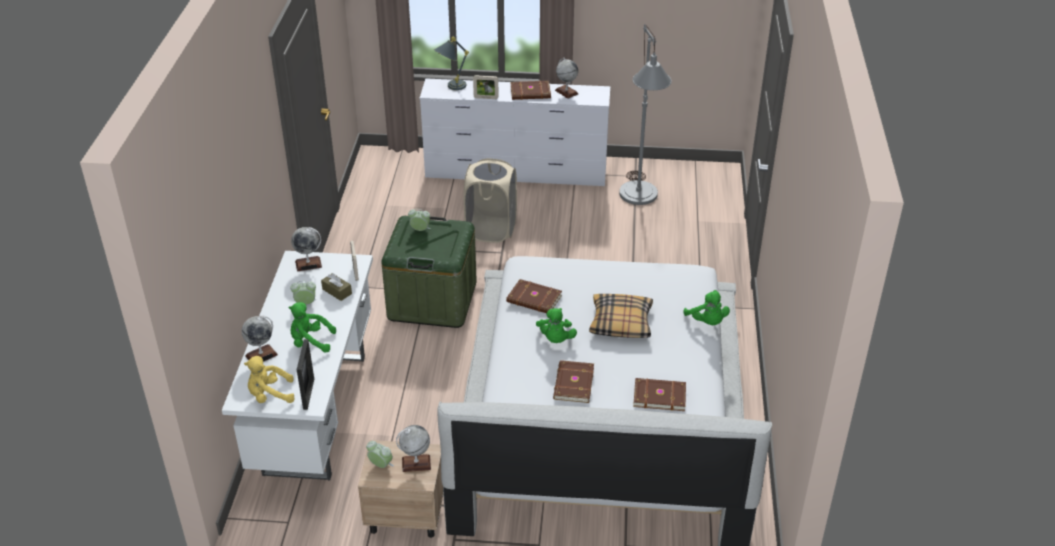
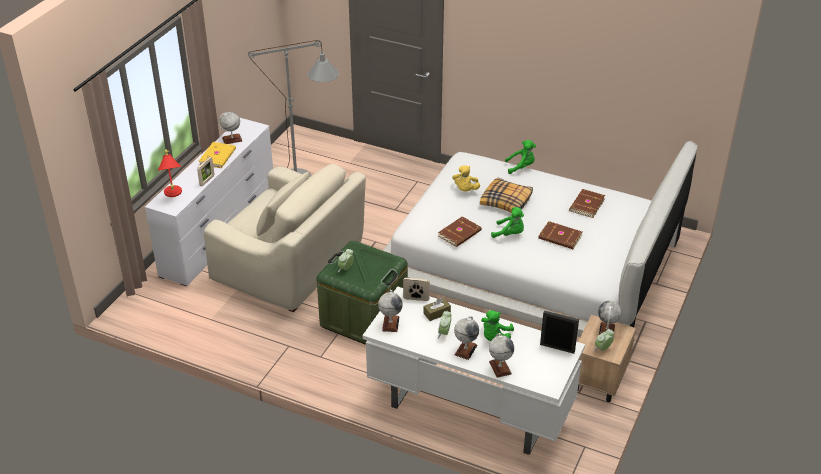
camera: 70 degrees left, 0 degrees up
yellow plush toy [244,356,295,403] -> yellow plush toy moved to [452,165,480,192]
grey table lamp [434,36,469,90] -> red table lamp [158,149,182,197]
beige laundry basket [463,158,517,243] -> beige armchair [204,164,366,312]
brown book [510,81,551,100] -> yellow book [199,142,236,168]
none -> globe [454,316,479,360]

